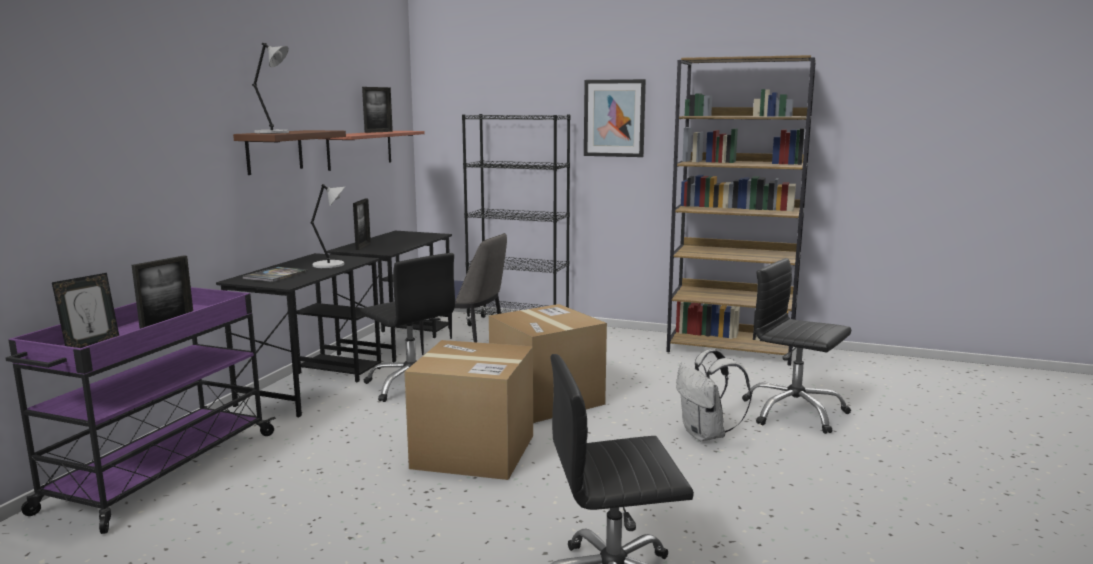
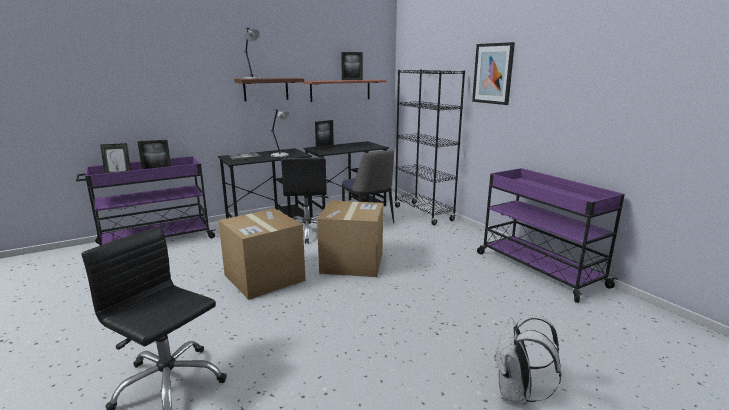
camera: 40 degrees right, 5 degrees up
brown bookcase [666,55,816,366] -> purple cart [477,168,625,303]
white backpack [676,349,752,441] -> white backpack moved to [494,315,562,405]
black office chair [742,258,851,434] -> none

